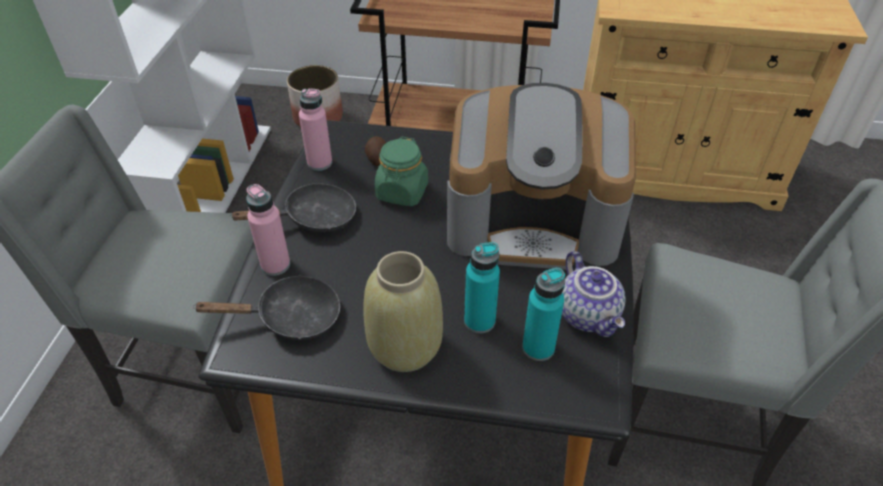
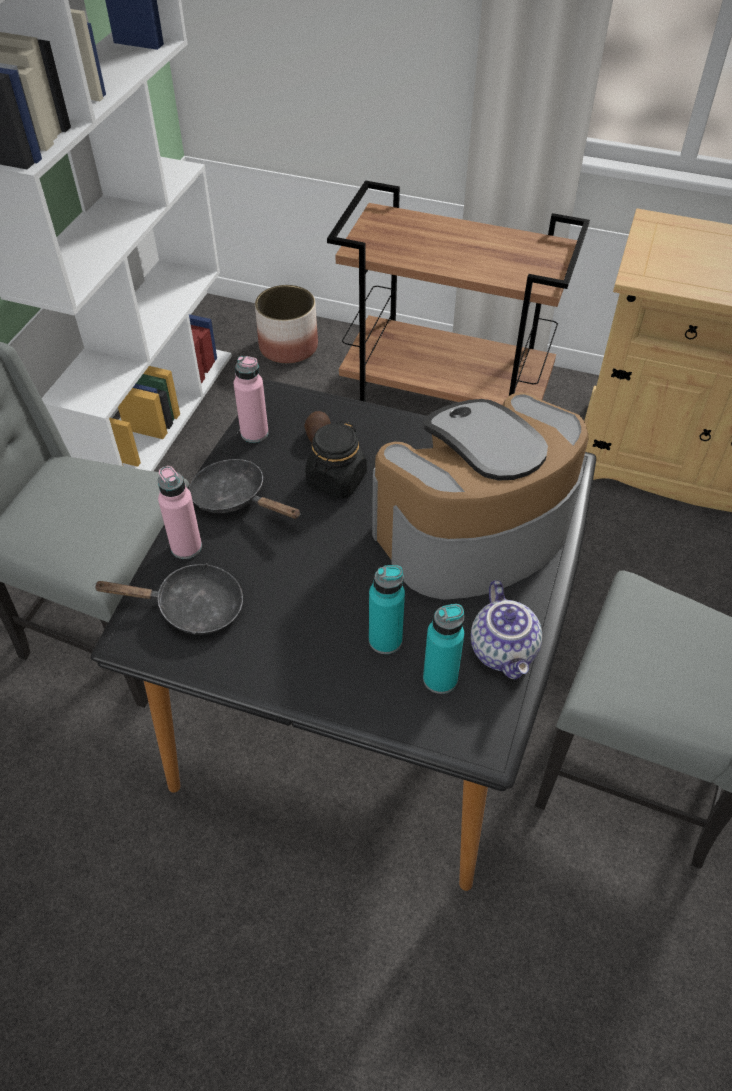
camera: 10 degrees right, 5 degrees up
black frying pan [231,183,356,232] -> black frying pan turned 135 degrees counterclockwise [189,459,301,519]
beige vase [363,251,443,372] -> none
green jar [375,137,428,206] -> black jar [305,420,367,499]
coffee machine [447,83,636,270] -> coffee machine turned 135 degrees clockwise [372,392,588,600]

